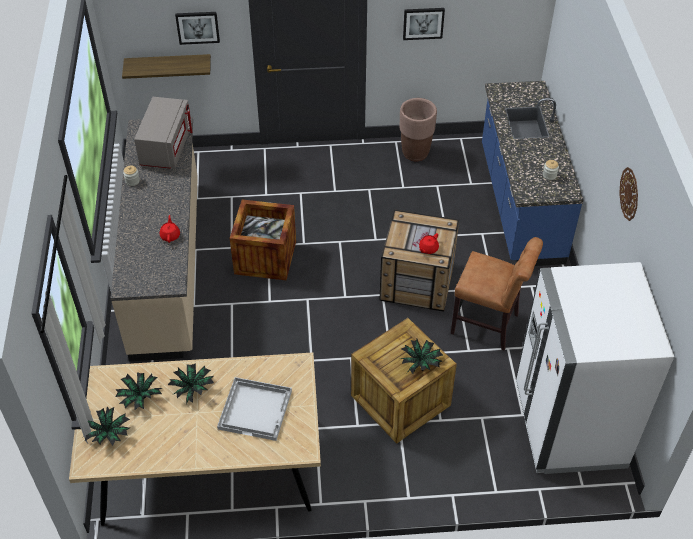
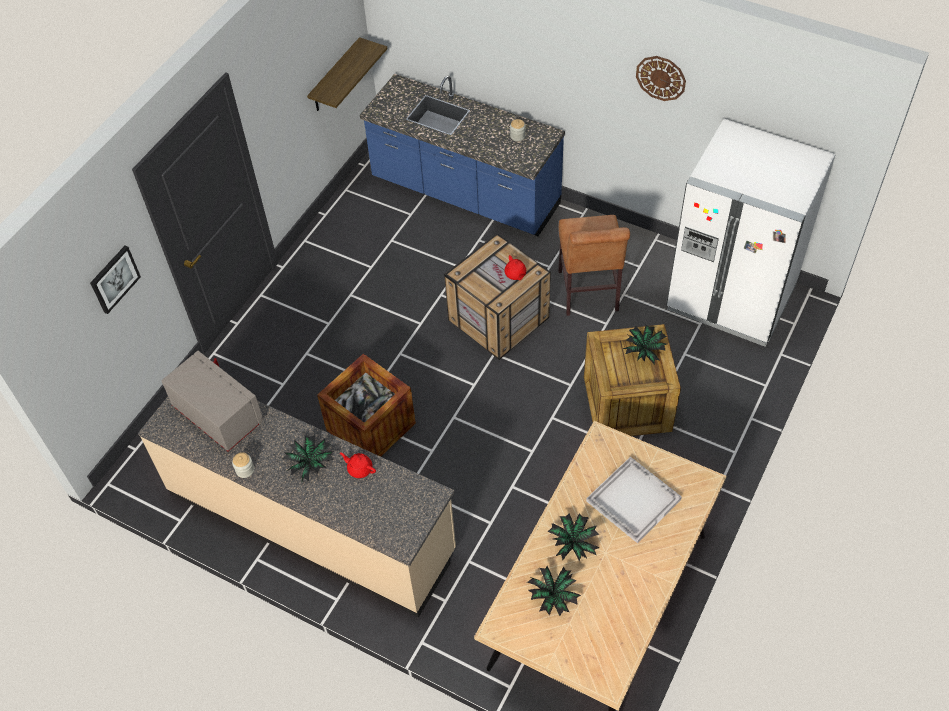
camera: 55 degrees left, 5 degrees up
potted plant [85,407,130,446] -> potted plant moved to [283,436,334,481]
shelf [122,54,211,79] -> shelf moved to [307,37,387,111]
brown planter [400,98,437,161] -> none
picture [403,8,445,40] -> none
brown chair [451,237,543,351] -> brown chair turned 120 degrees clockwise [558,215,630,316]

